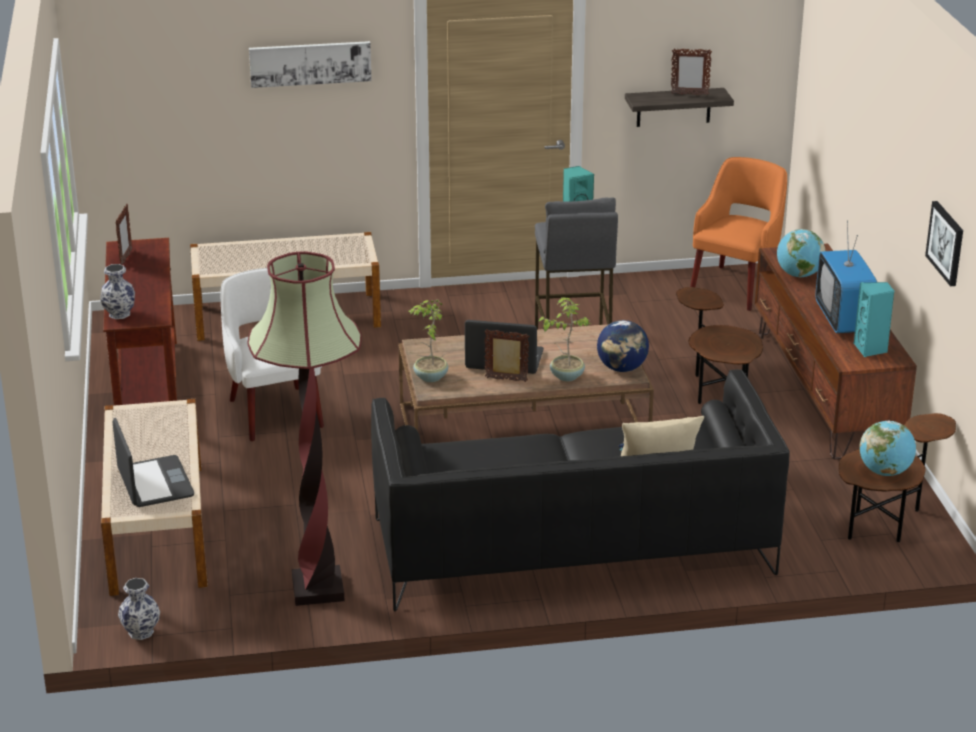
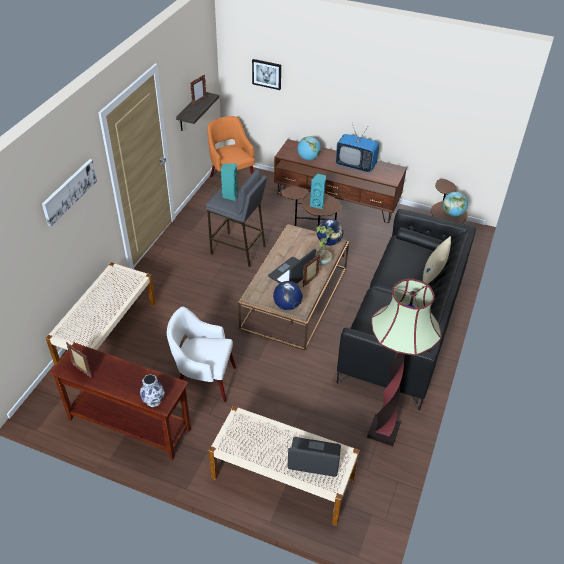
camera: 60 degrees left, 15 degrees up
vase [118,578,160,640] -> none
potted plant [408,300,448,382] -> globe [273,281,303,310]
turquoise speaker [854,282,895,357] -> turquoise speaker moved to [310,174,326,209]
picture [925,201,963,286] -> picture moved to [252,59,281,90]

